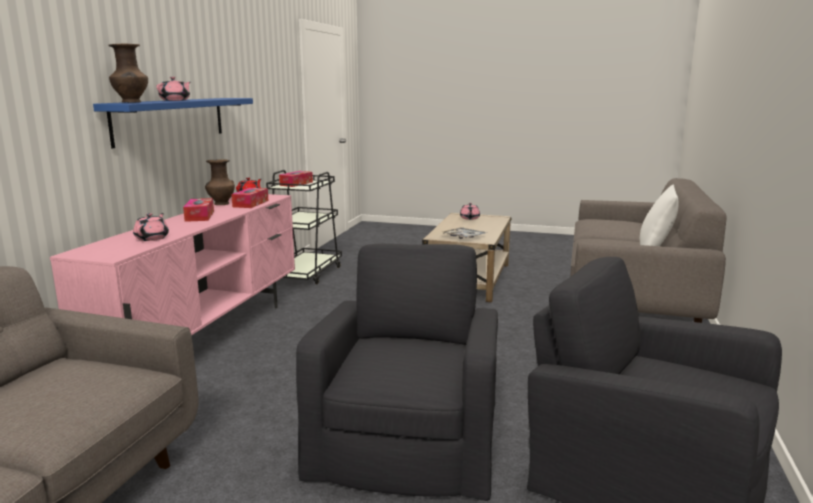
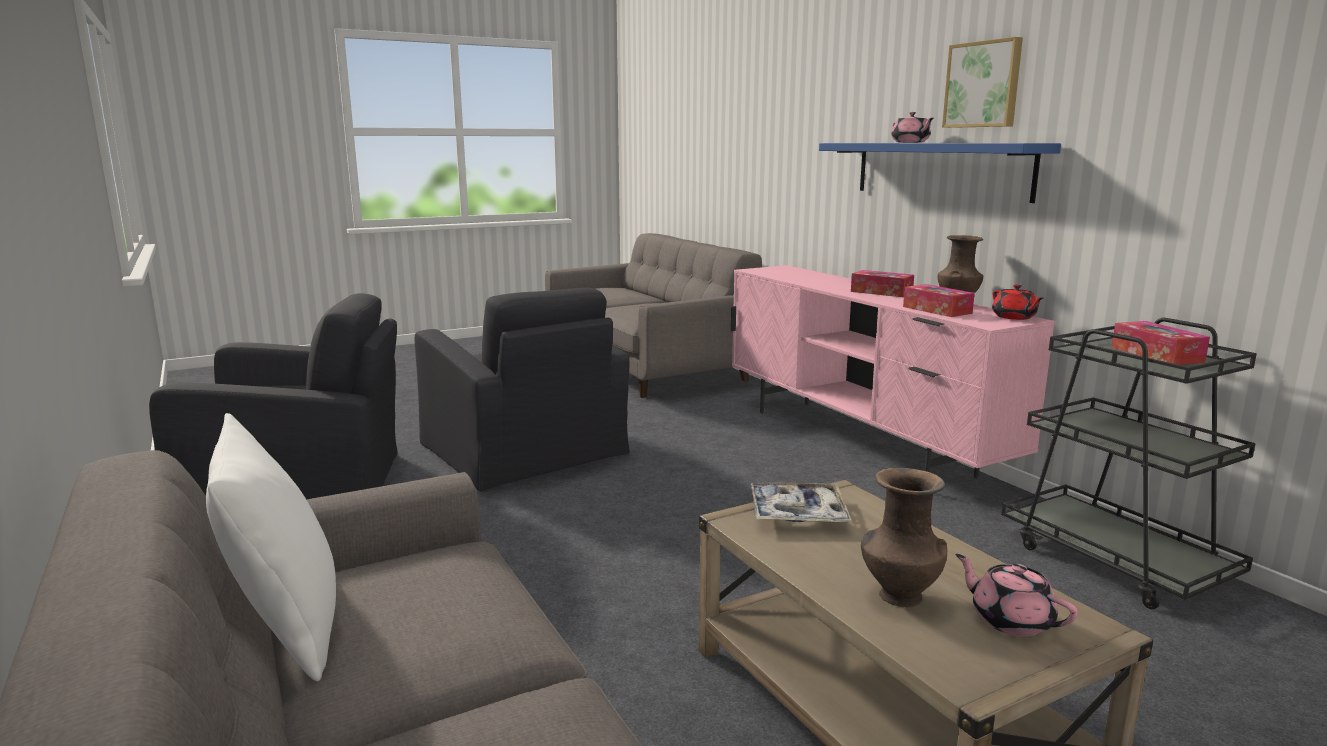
camera: 135 degrees right, 0 degrees up
brown vase [108,43,148,102] -> brown vase moved to [861,468,947,607]
pink teapot [133,213,169,241] -> none
none -> picture [942,37,1023,128]

